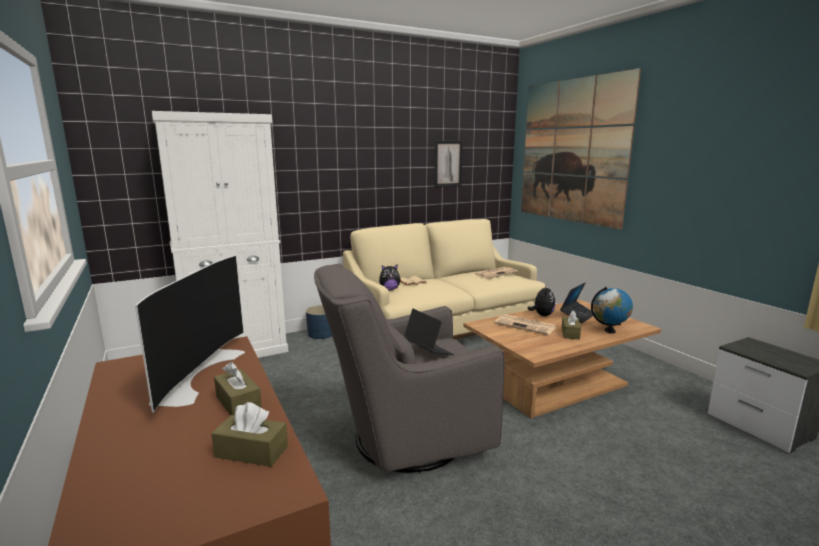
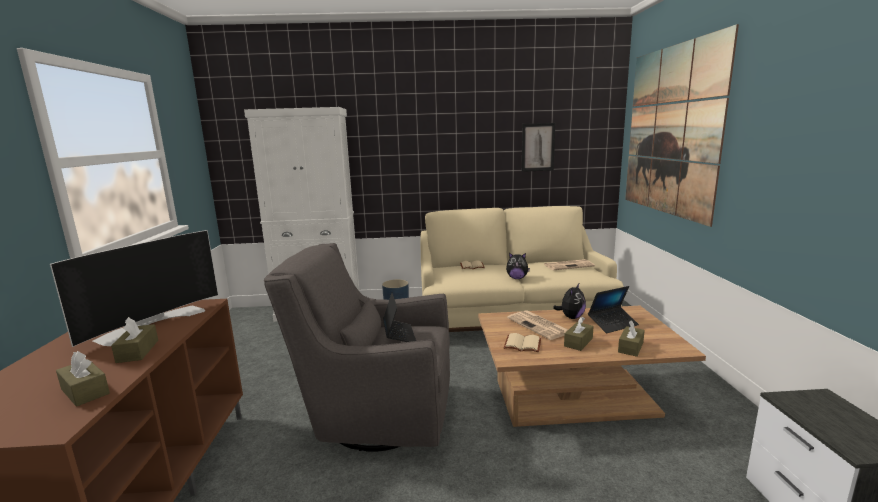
camera: 25 degrees right, 0 degrees up
plush toy [379,265,401,291] -> plush toy moved to [506,253,530,279]
globe [591,287,633,333] -> brown tissue box [618,320,645,357]
none -> beige book [504,333,541,352]

